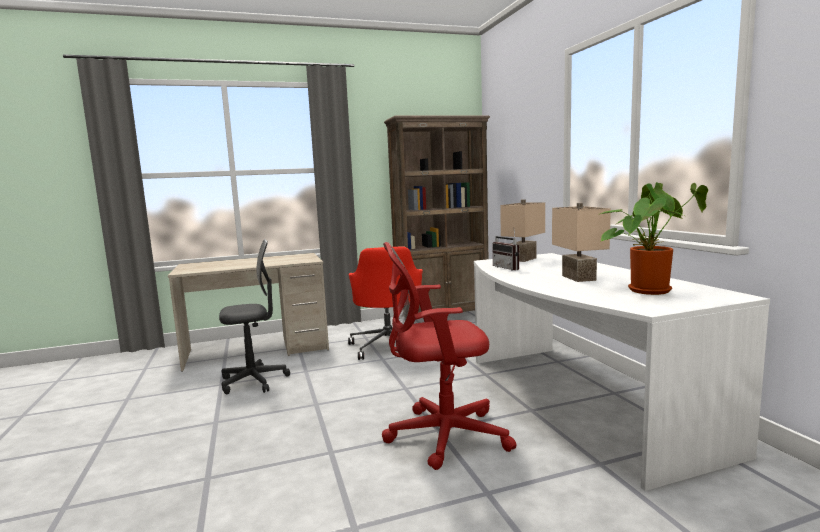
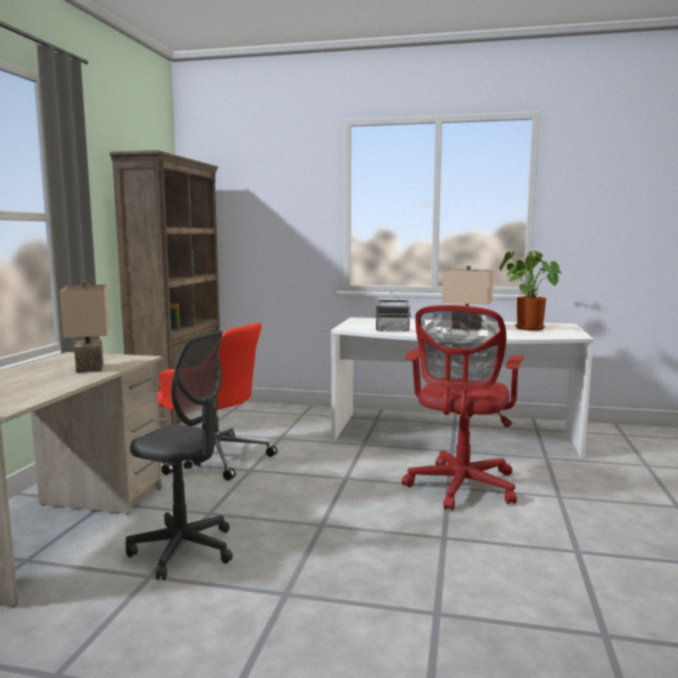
camera: 60 degrees left, 0 degrees up
grey office chair [219,239,290,394] -> grey office chair turned 105 degrees clockwise [126,331,233,580]
beige table lamp [500,199,545,262] -> beige table lamp moved to [60,281,109,373]

